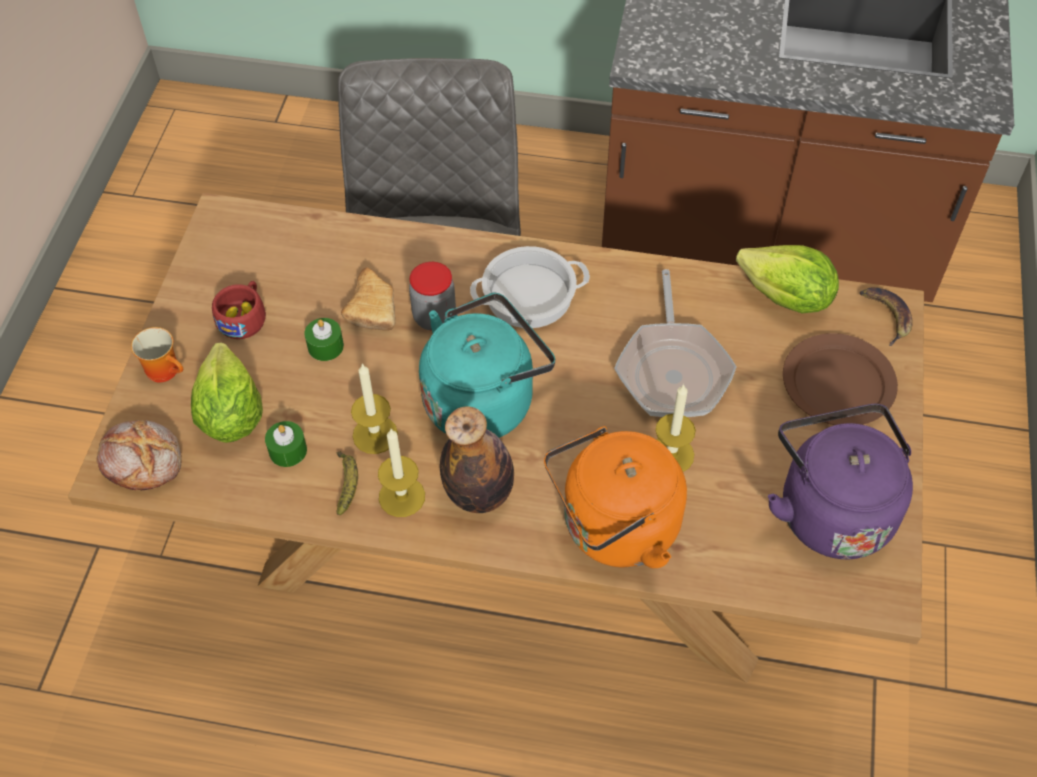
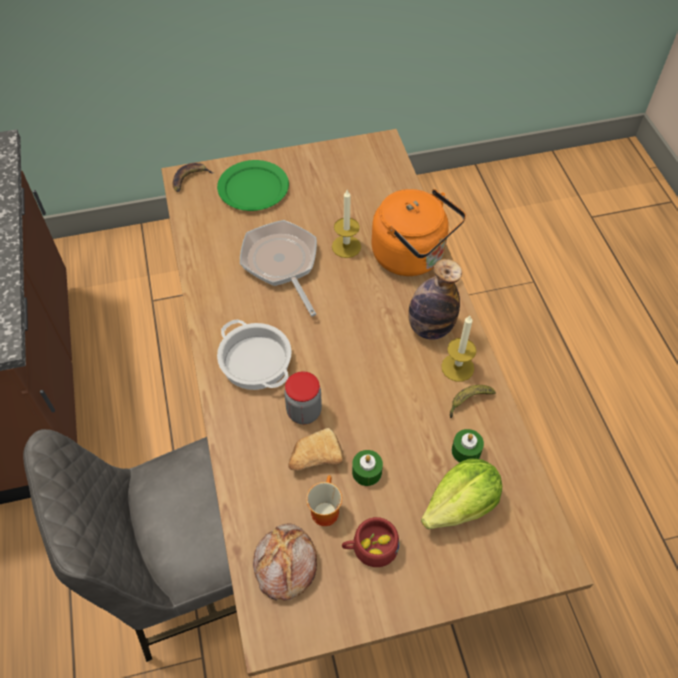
camera: 115 degrees left, 0 degrees up
bread [96,420,182,490] -> bread moved to [253,523,317,601]
mug [131,327,183,382] -> mug moved to [306,475,342,526]
candle [351,363,398,454] -> none
turquoise kettle [419,293,555,438] -> none
frying pan [614,269,737,417] -> frying pan turned 90 degrees counterclockwise [240,220,317,317]
lettuce [736,245,839,313] -> none
purple kettle [768,404,913,560] -> none
brown plate [783,333,898,425] -> green plate [217,160,289,211]

